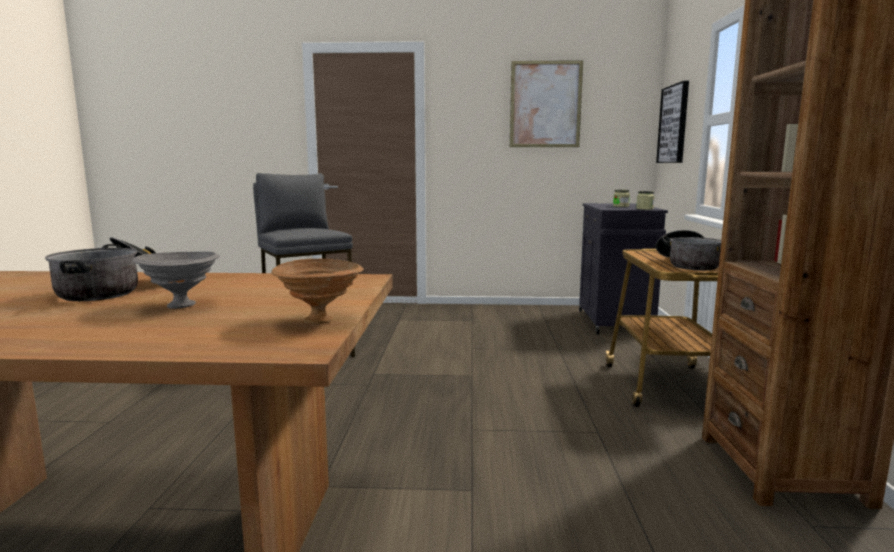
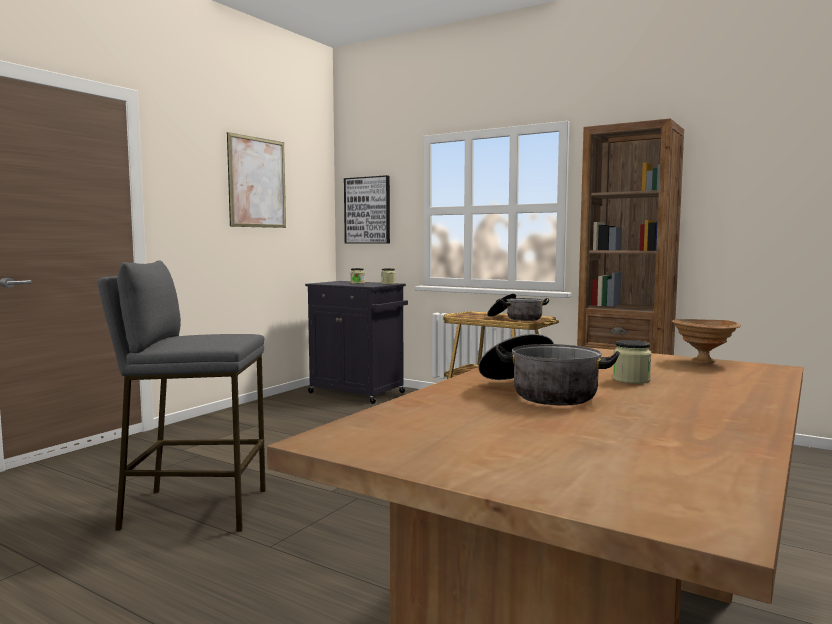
camera: 60 degrees left, 5 degrees down
grey bowl [132,252,220,309] -> jar [613,340,651,384]

